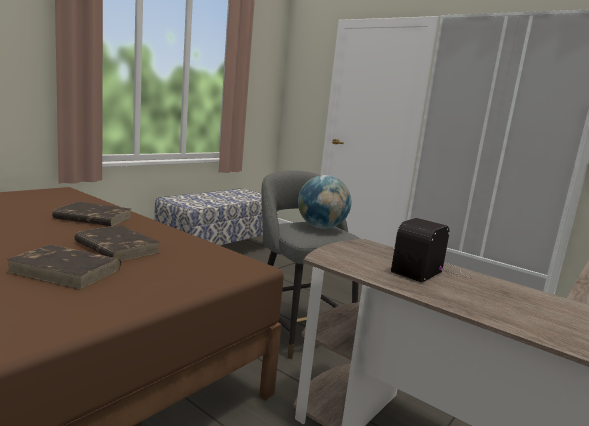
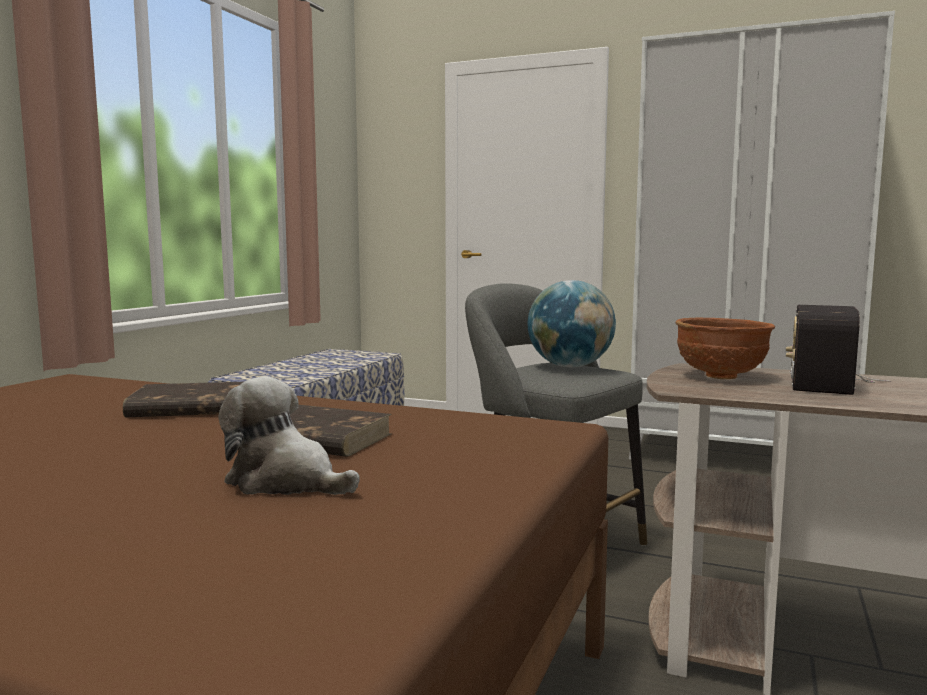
camera: 15 degrees left, 5 degrees down
brown book [6,245,121,290] -> plush toy [218,376,360,495]
none -> brown bowl [676,318,775,379]

